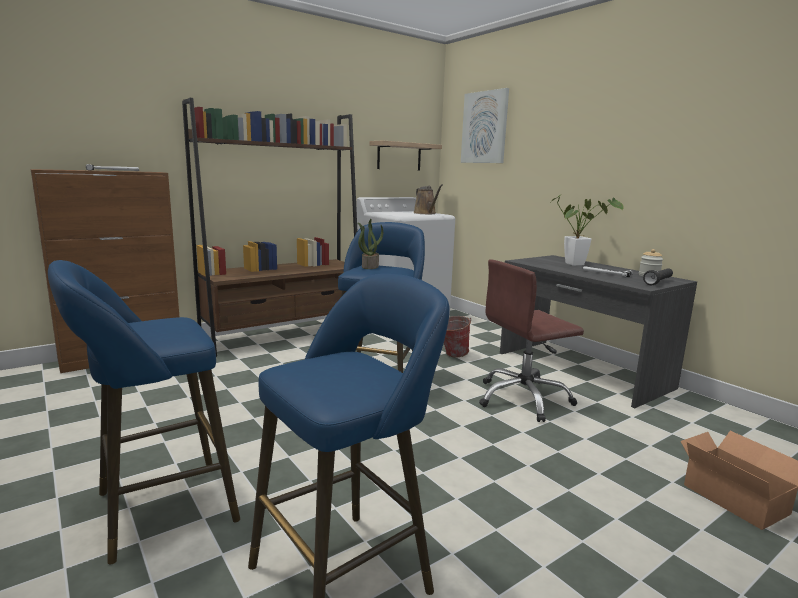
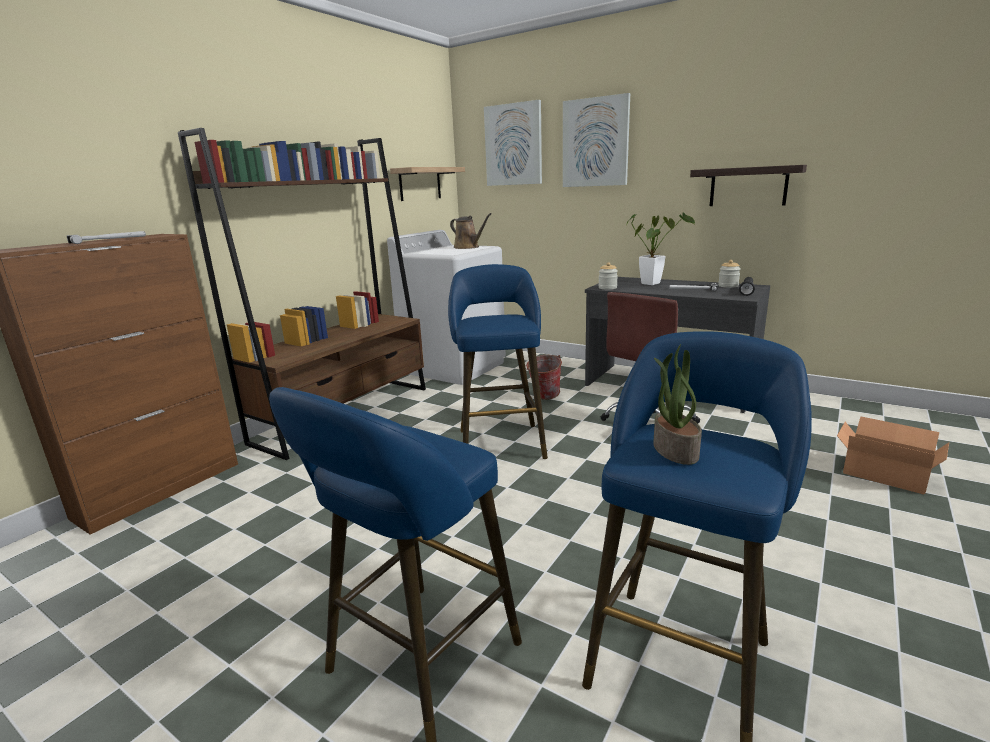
camera: 20 degrees left, 5 degrees up
potted plant [358,219,383,269] -> potted plant moved to [653,344,702,465]
none -> picture [563,93,630,187]
none -> jar [598,262,618,290]
none -> shelf [690,165,807,206]

